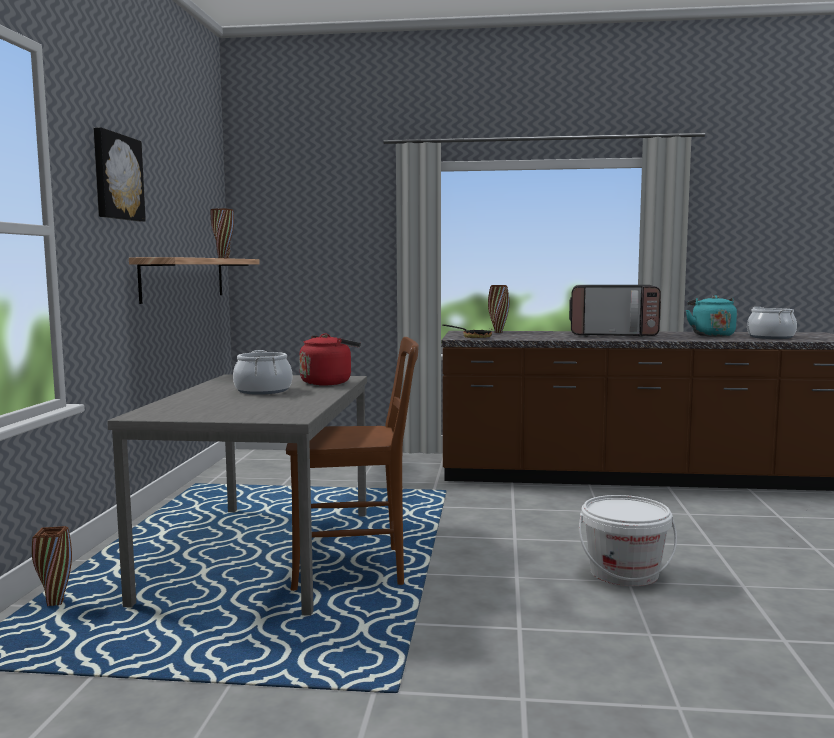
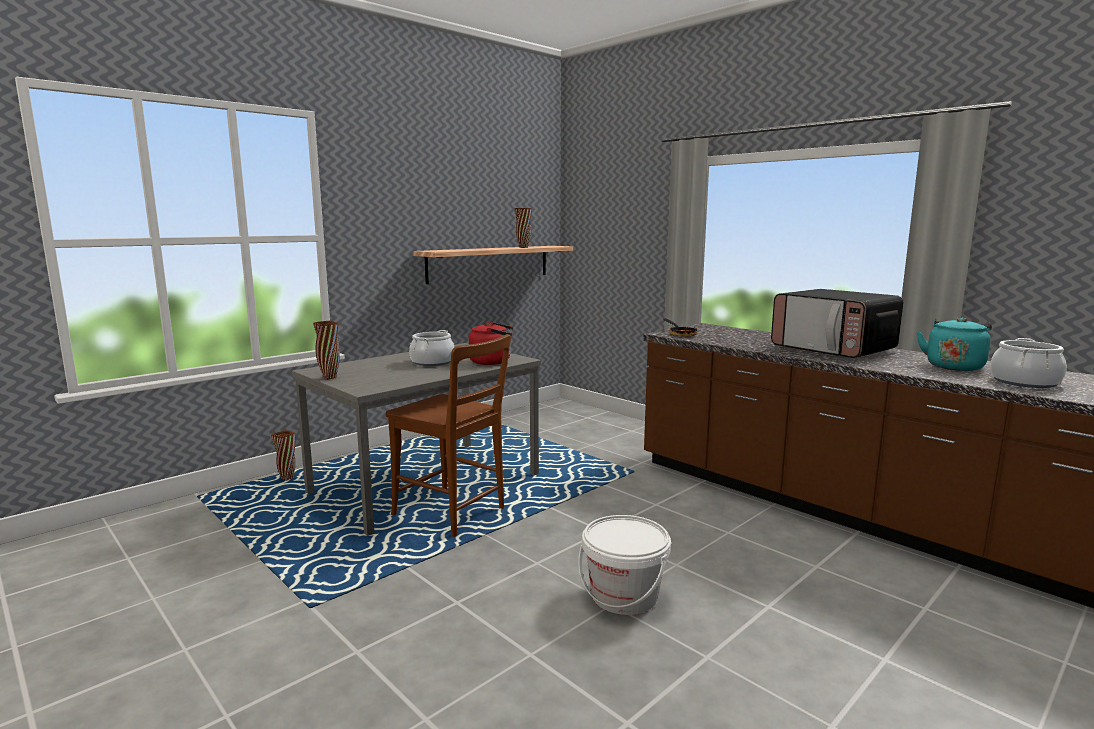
camera: 40 degrees right, 5 degrees up
picture [94,127,146,222] -> none
brown vase [488,285,509,333] -> brown vase moved to [313,321,340,379]

